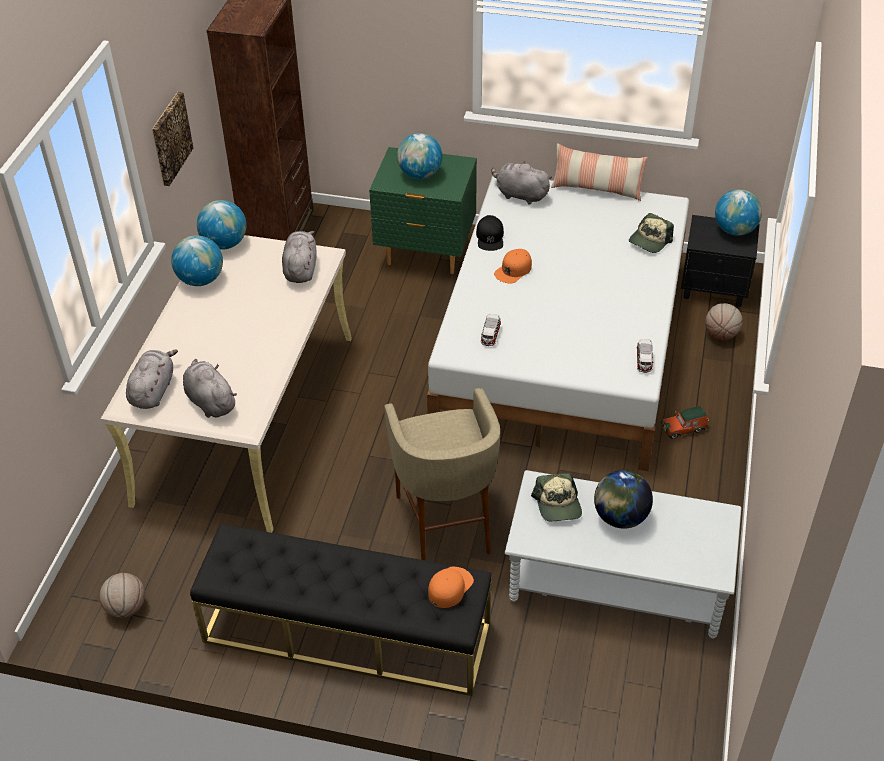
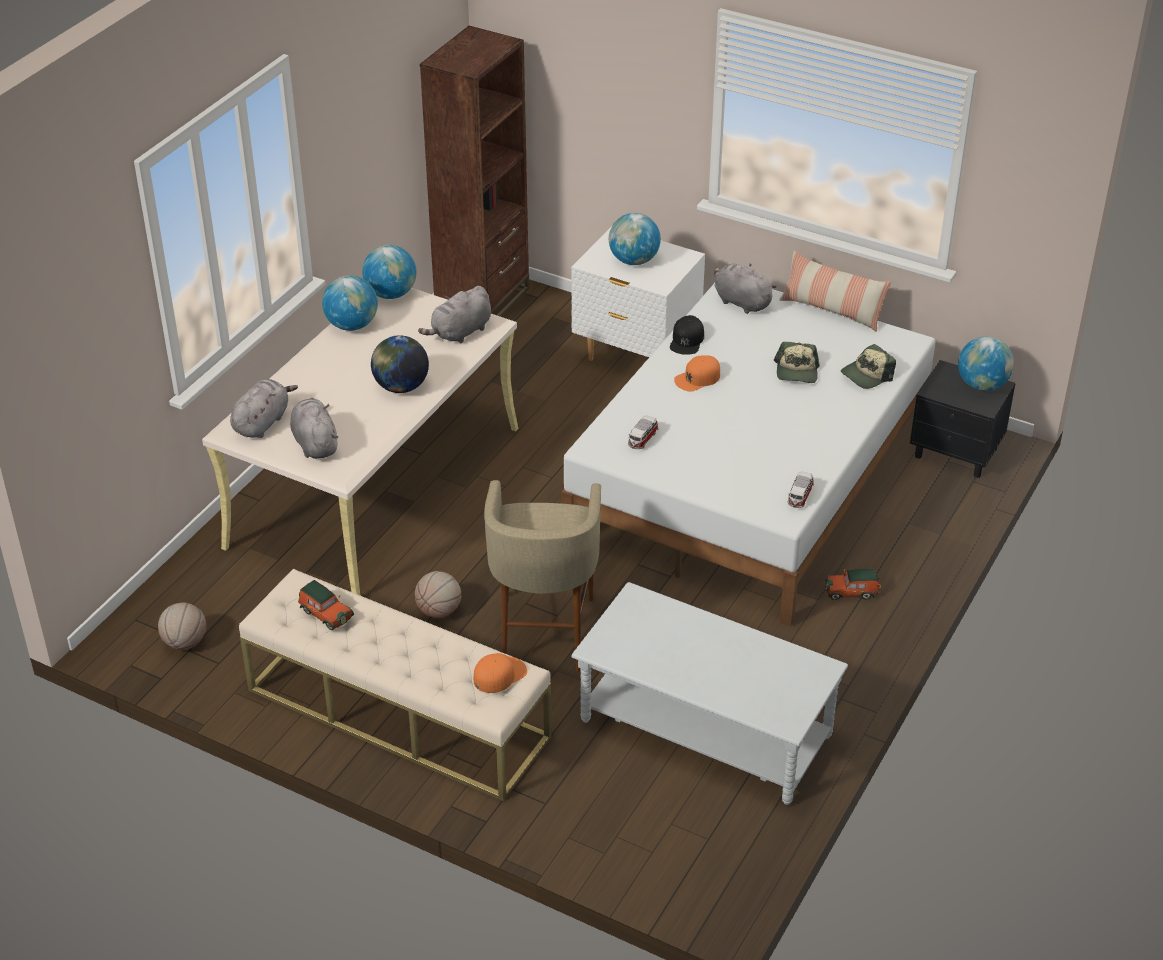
camera: 15 degrees right, 5 degrees down
picture [152,92,193,186] -> none
black bench [190,523,492,696] -> beige bench [239,569,552,801]
grey plush toy [282,231,317,283] -> grey plush toy turned 150 degrees counterclockwise [418,286,491,344]
green nightstand [369,147,477,274] -> white nightstand [571,226,705,361]
cap [531,473,582,521] -> cap moved to [774,342,820,383]
globe [594,470,653,529] -> globe moved to [371,335,429,393]
basketball [705,303,743,340] -> basketball moved to [415,571,461,618]
none -> toy car [298,580,354,630]

